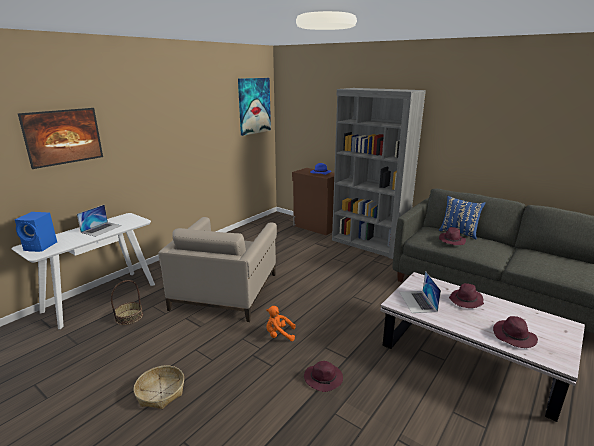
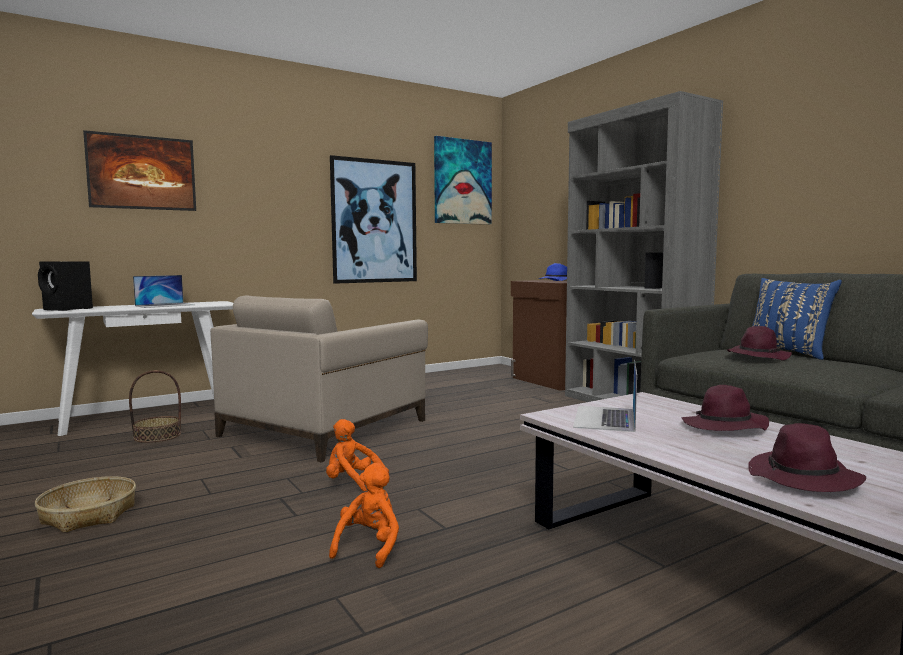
camera: 20 degrees right, 15 degrees down
blue speaker [15,212,57,252] -> black speaker [38,261,93,311]
purple hat [304,361,343,392] -> orange plush toy [329,463,399,568]
none -> picture [330,155,417,284]

